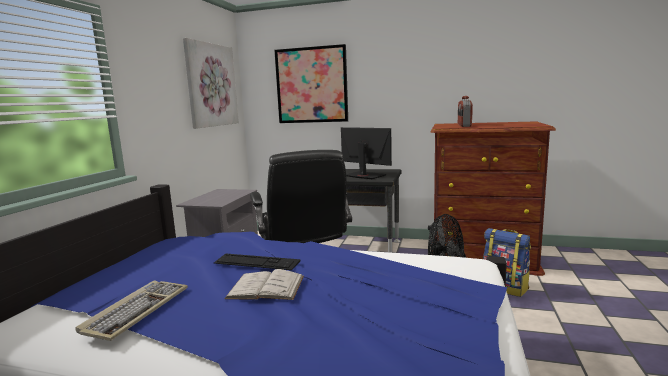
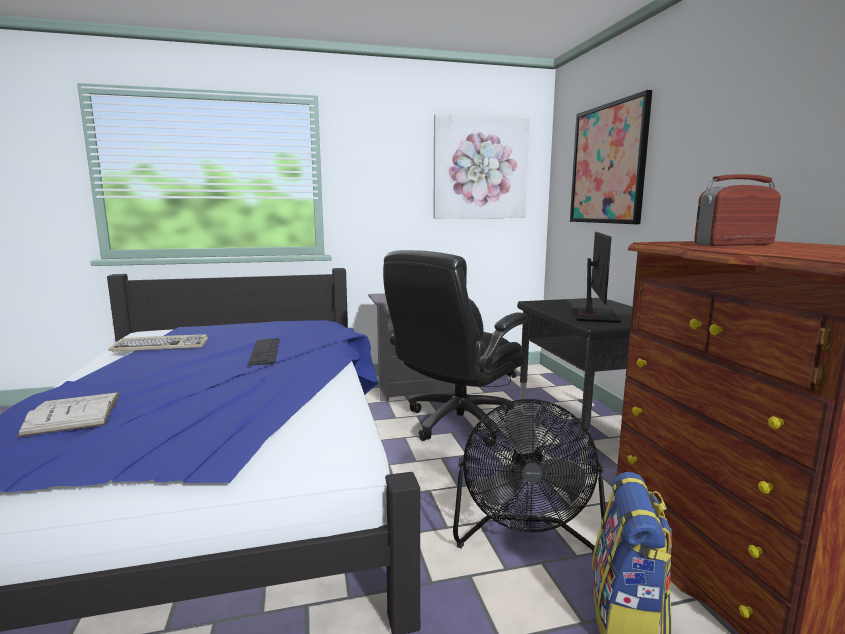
camera: 60 degrees right, 0 degrees up
white book [224,269,304,300] -> white book moved to [17,392,120,437]

